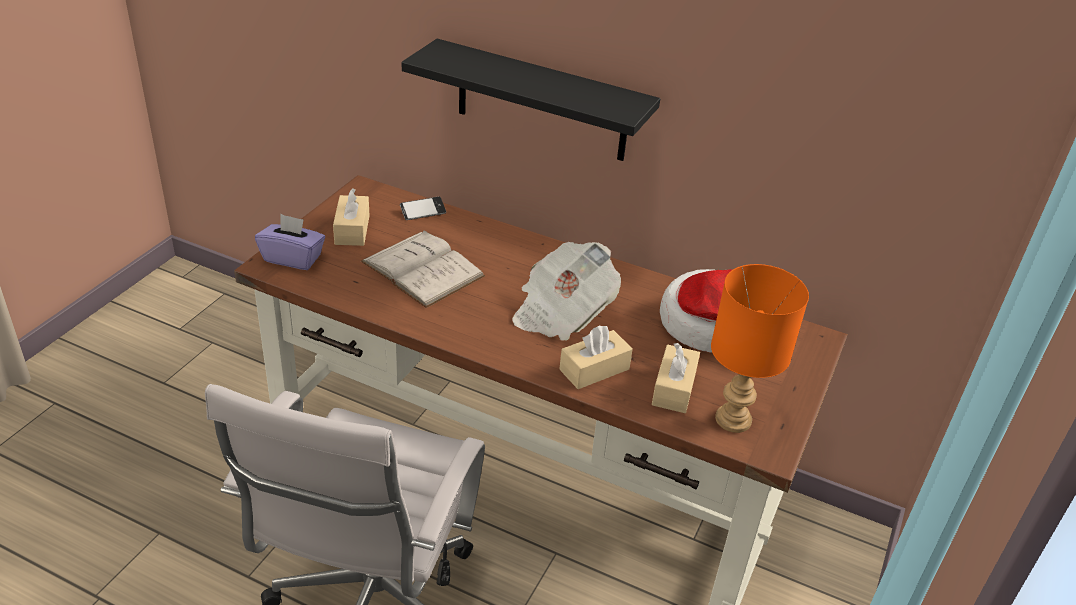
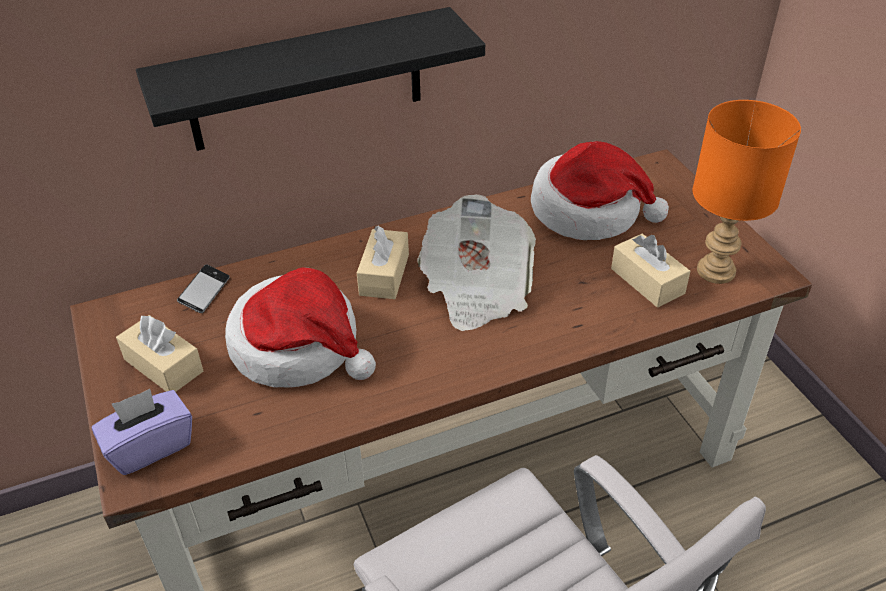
camera: 45 degrees left, 5 degrees up
white book [361,230,485,308] -> hat [225,267,376,388]
beige tissue box [559,326,633,389] -> beige tissue box moved to [357,226,409,299]

